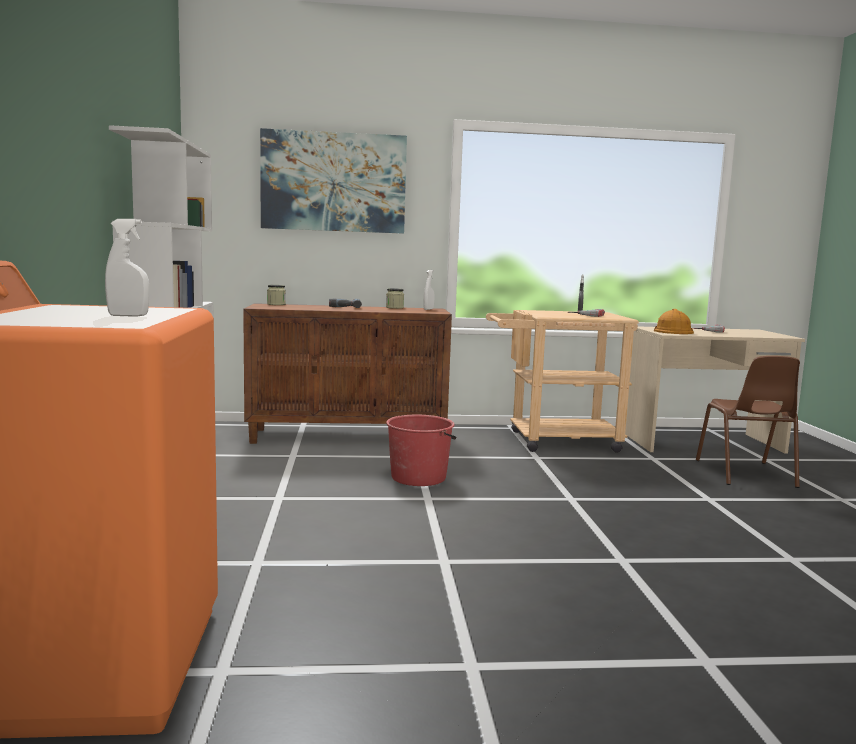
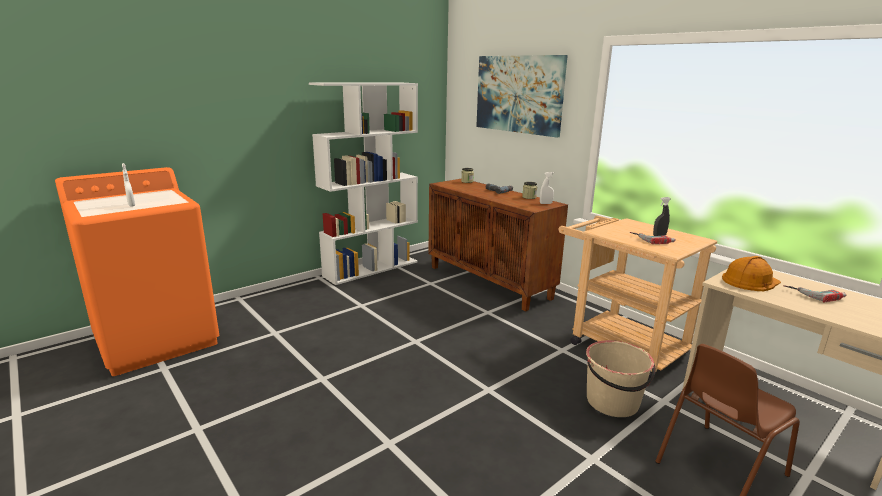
camera: 55 degrees right, 10 degrees up
red bucket [386,415,456,486] -> none
none -> beige bucket [586,340,656,417]

